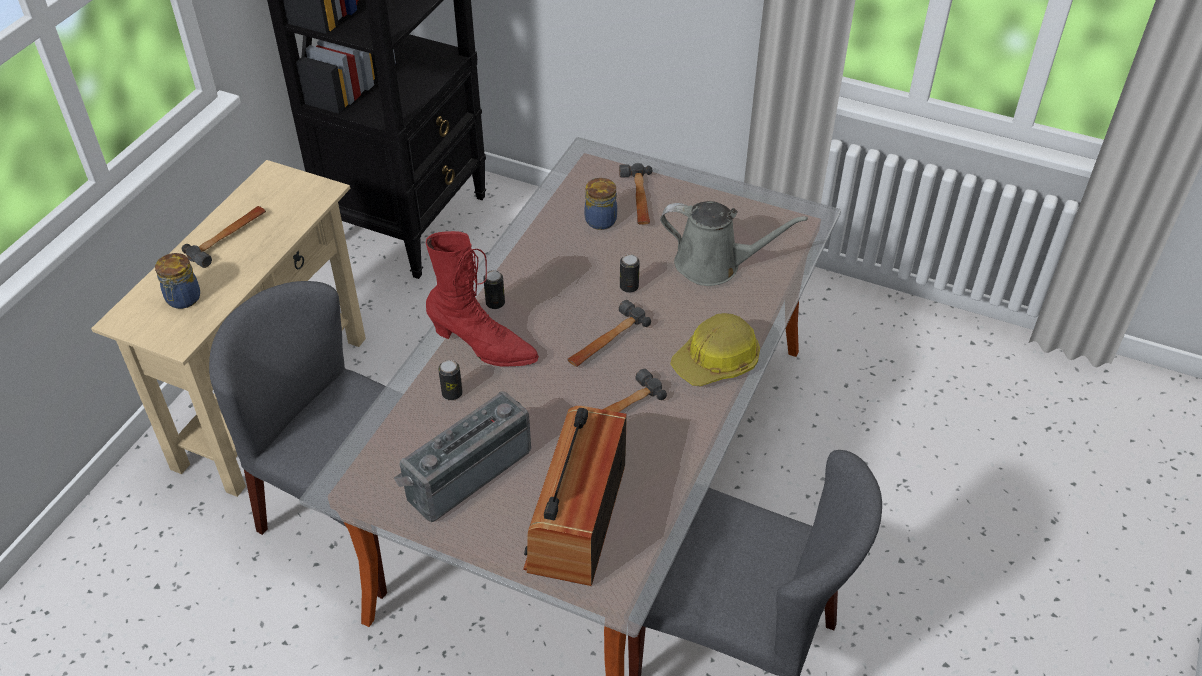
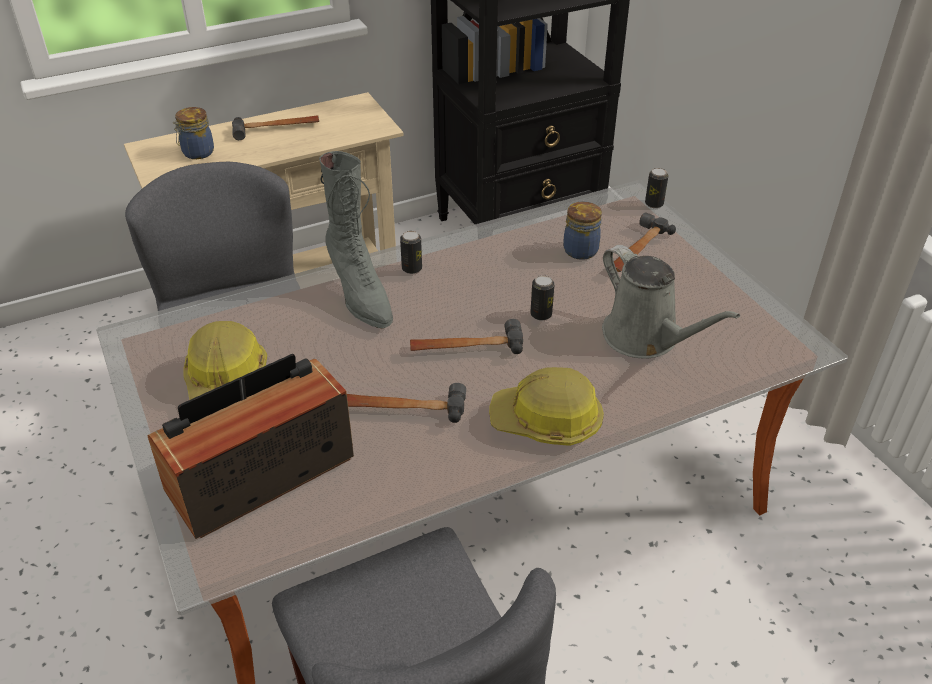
camera: 40 degrees right, 5 degrees down
radio [394,391,531,522] -> hard hat [183,321,267,400]
red boot [426,231,539,366] -> grey boot [319,151,393,328]
can [438,360,463,400] -> can moved to [645,168,669,208]

